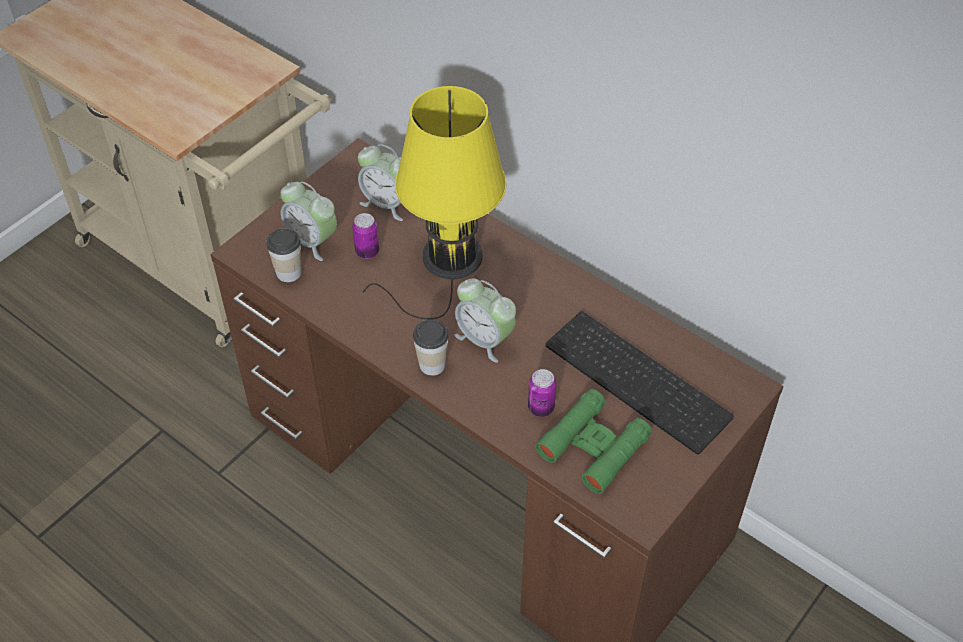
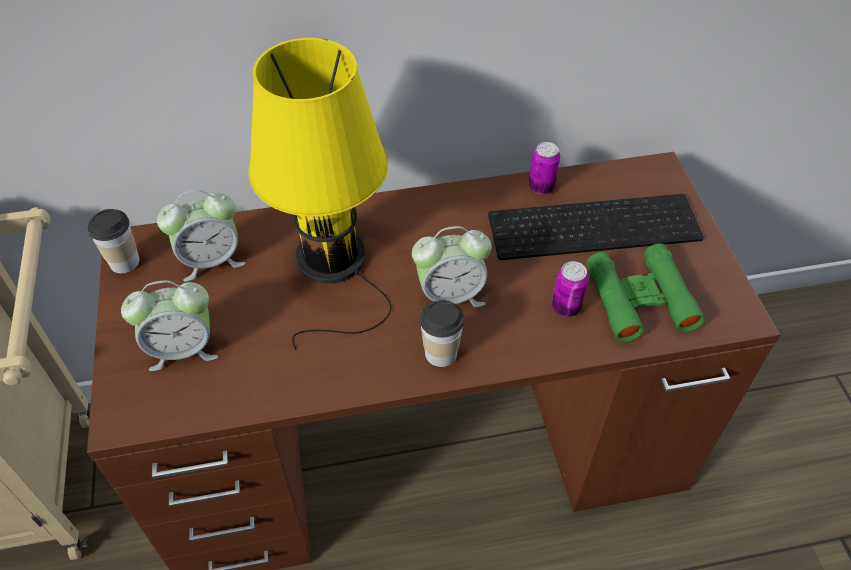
camera: 50 degrees left, 0 degrees up
cup [266,228,302,282] -> cup moved to [88,209,140,273]
can [352,213,379,259] -> can moved to [529,142,560,194]

